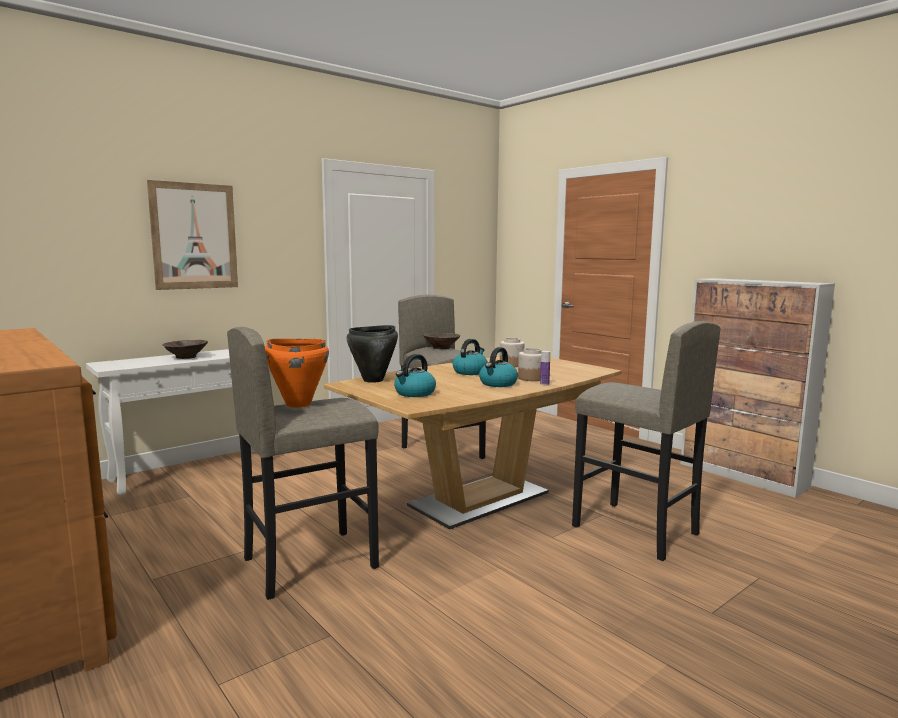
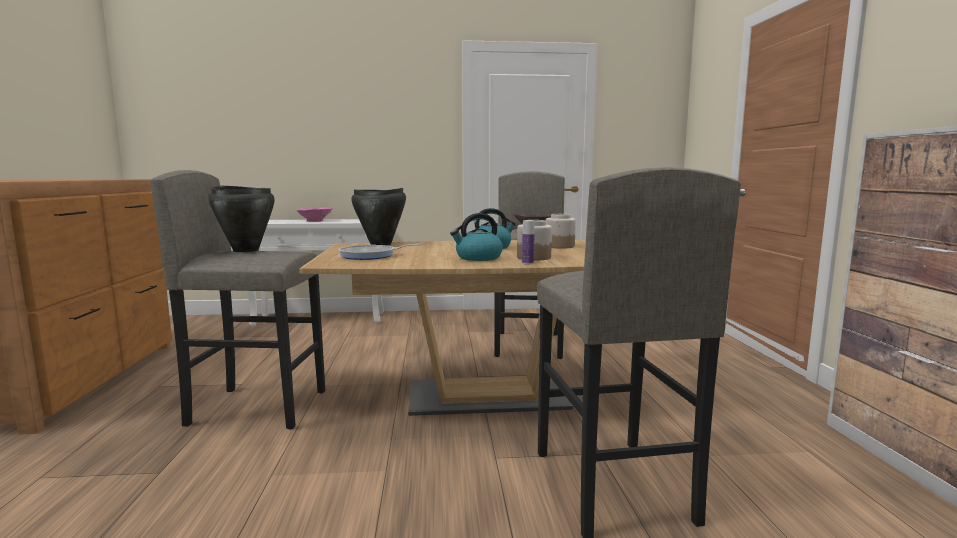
camera: 35 degrees right, 0 degrees up
picture [147,180,238,290] -> none
brown bowl [162,340,208,359] -> pink bowl [296,208,333,222]
orange cooking pot [265,339,329,408] -> black cooking pot [209,185,275,252]
kettle [394,354,436,397] -> frying pan [338,244,421,260]

